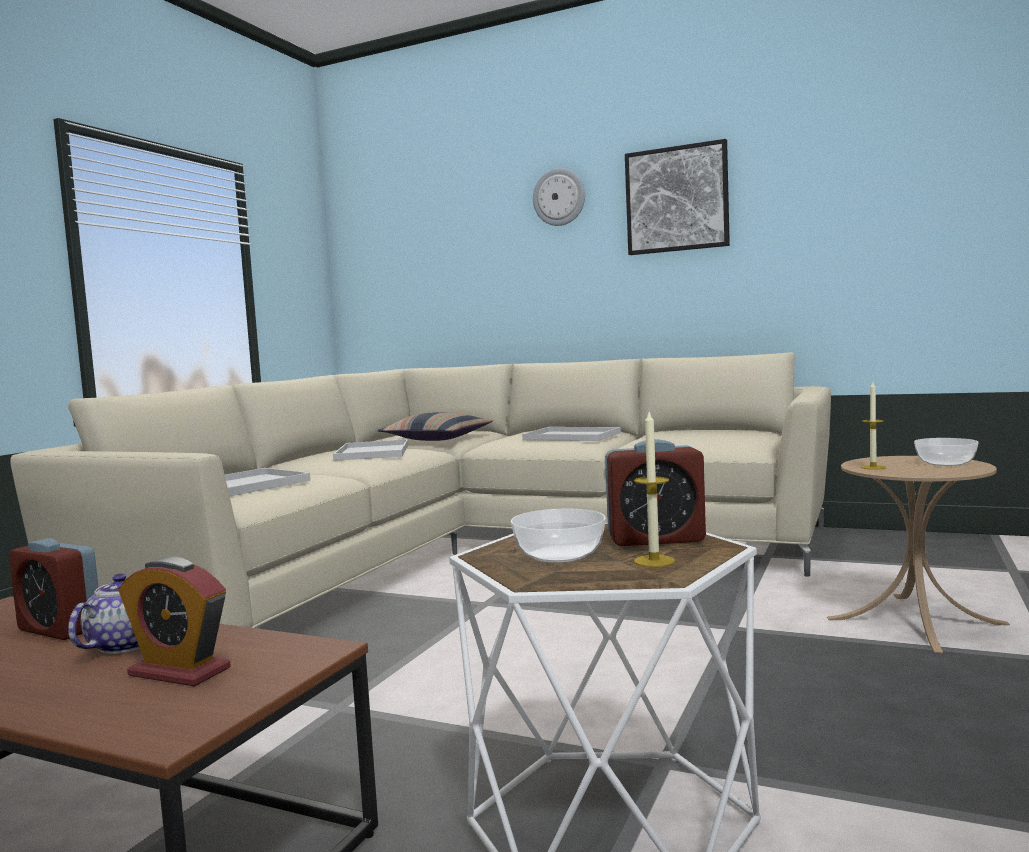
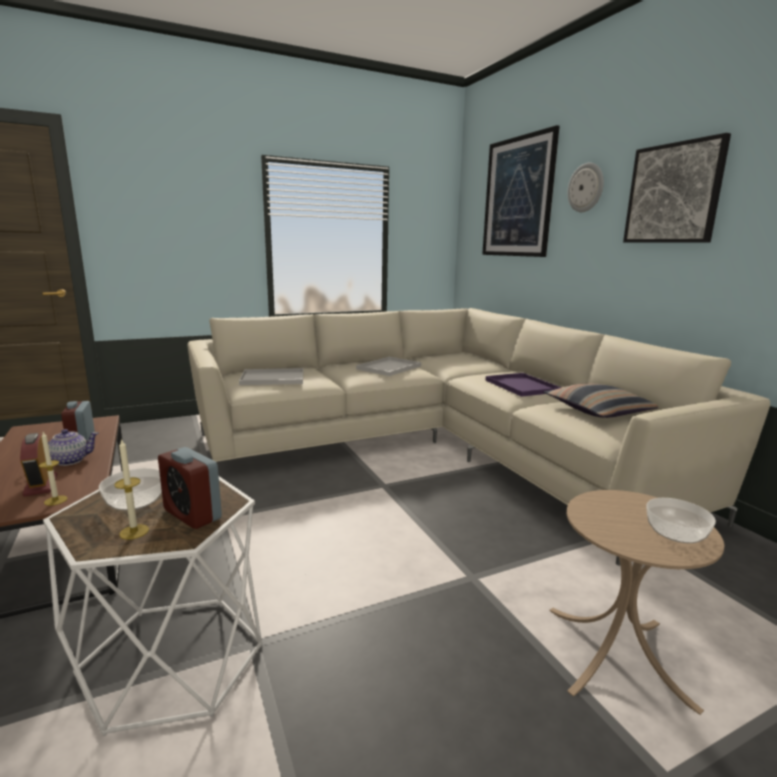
camera: 40 degrees right, 10 degrees up
pillow [378,412,493,441] -> pillow moved to [543,384,658,418]
white tray [522,427,621,441] -> purple tray [486,373,562,397]
candle [861,382,886,470] -> candle moved to [39,432,68,506]
none -> picture [482,125,560,257]

